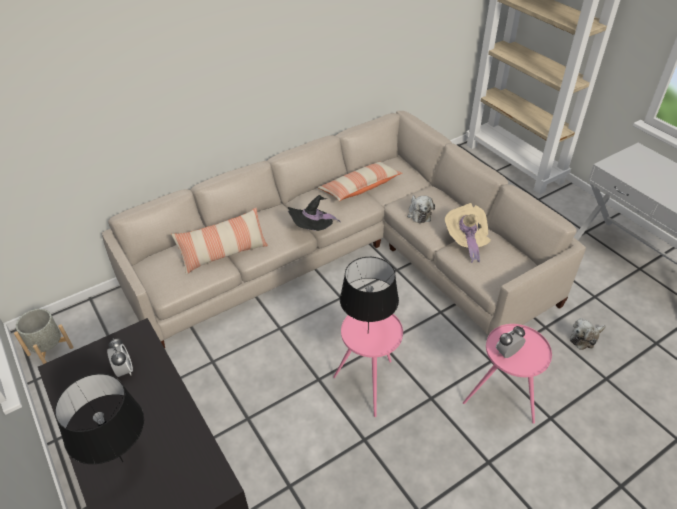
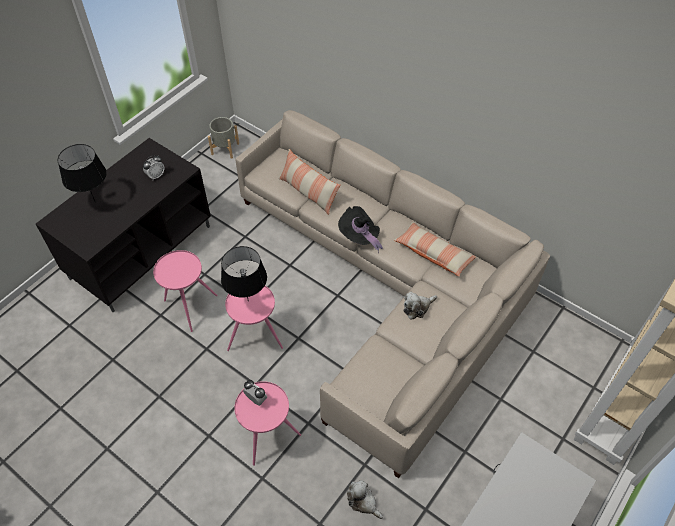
camera: 70 degrees right, 10 degrees up
beige hat [445,203,491,263] -> none
none -> pink side table [153,250,218,332]

